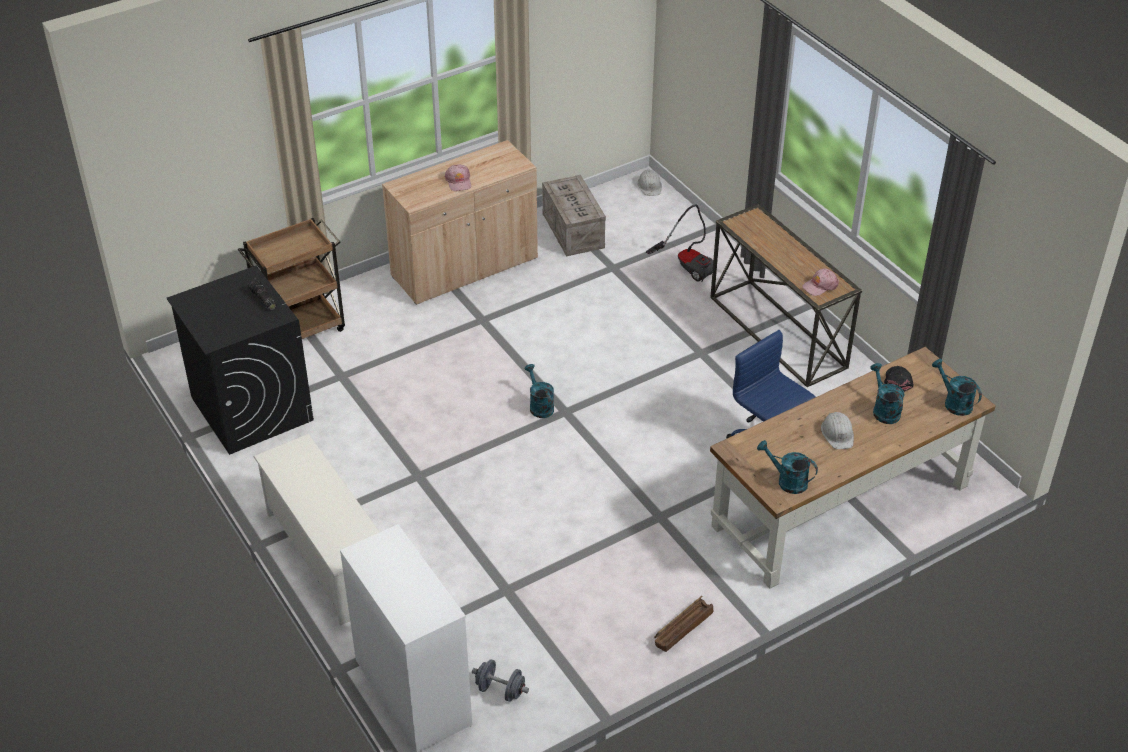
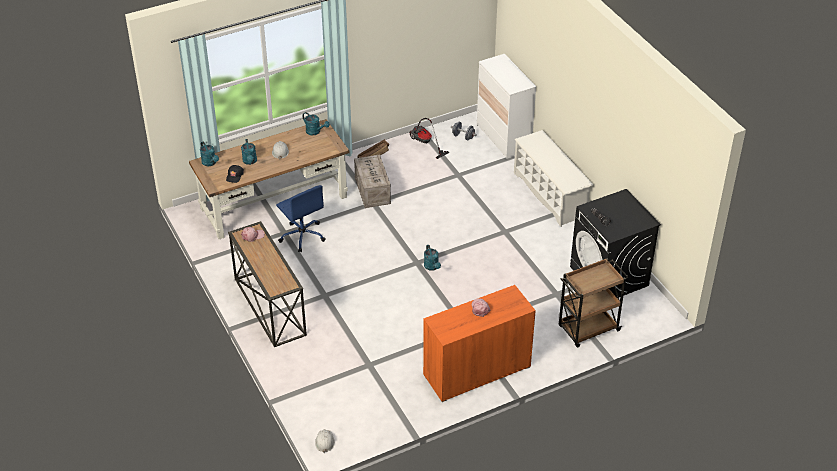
camera: 175 degrees left, 0 degrees up
beige cabinet [382,140,538,305] -> orange cabinet [423,285,536,402]
crate [542,175,606,256] -> crate moved to [354,155,391,208]
vacuum cleaner [645,204,713,282] -> vacuum cleaner moved to [409,118,449,159]

